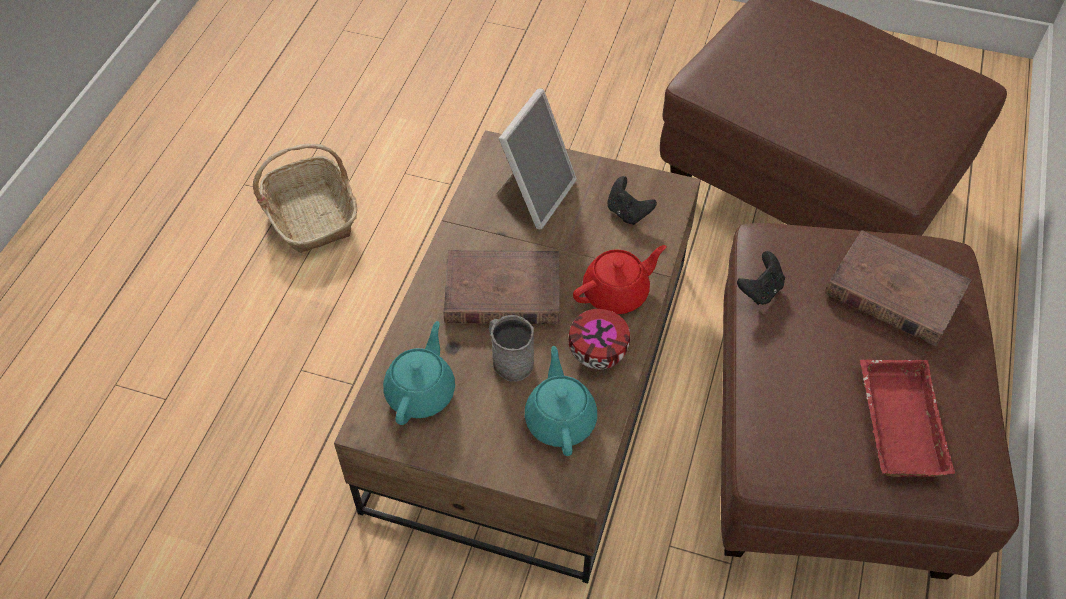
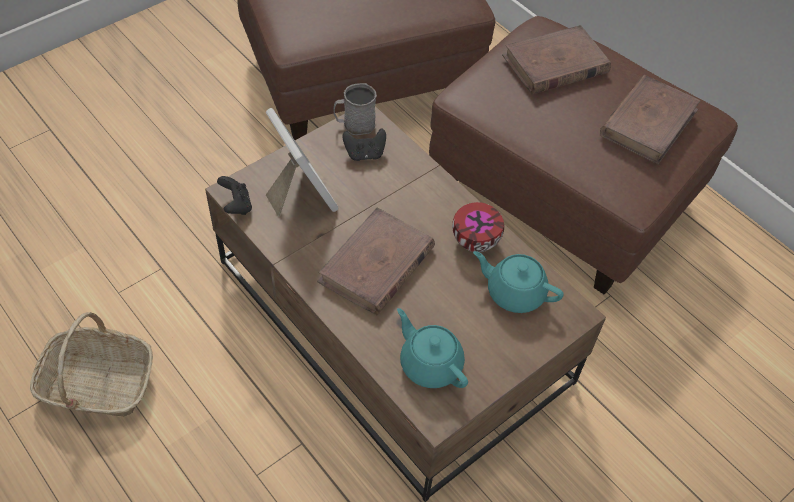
camera: 60 degrees left, 0 degrees up
grey mug [489,315,534,381] -> grey mug moved to [333,83,377,135]
red teapot [573,245,666,314] -> none
black game controller [737,251,785,305] -> black game controller moved to [217,176,252,215]
red tray [860,359,955,477] -> brown book [600,75,700,164]

